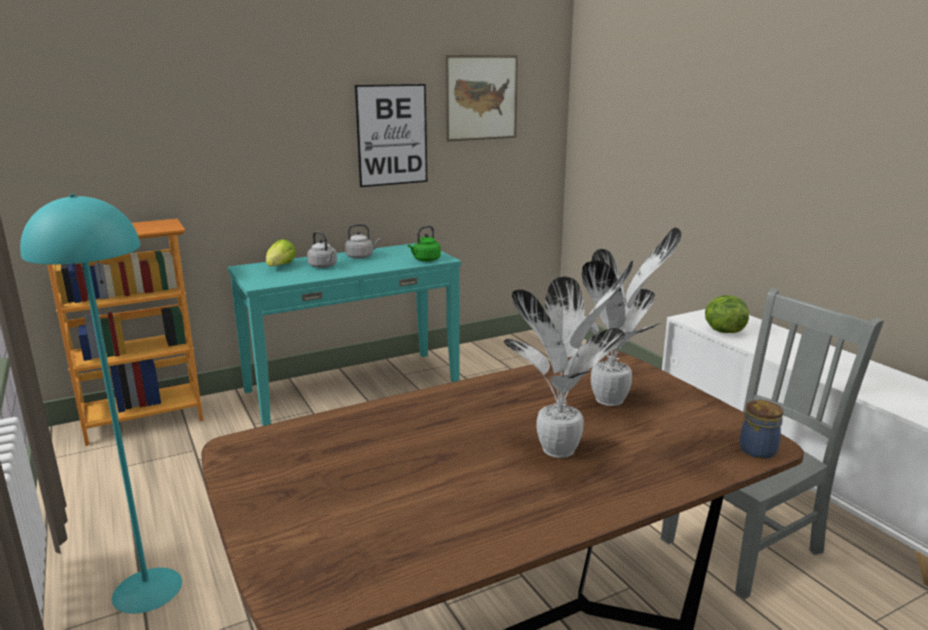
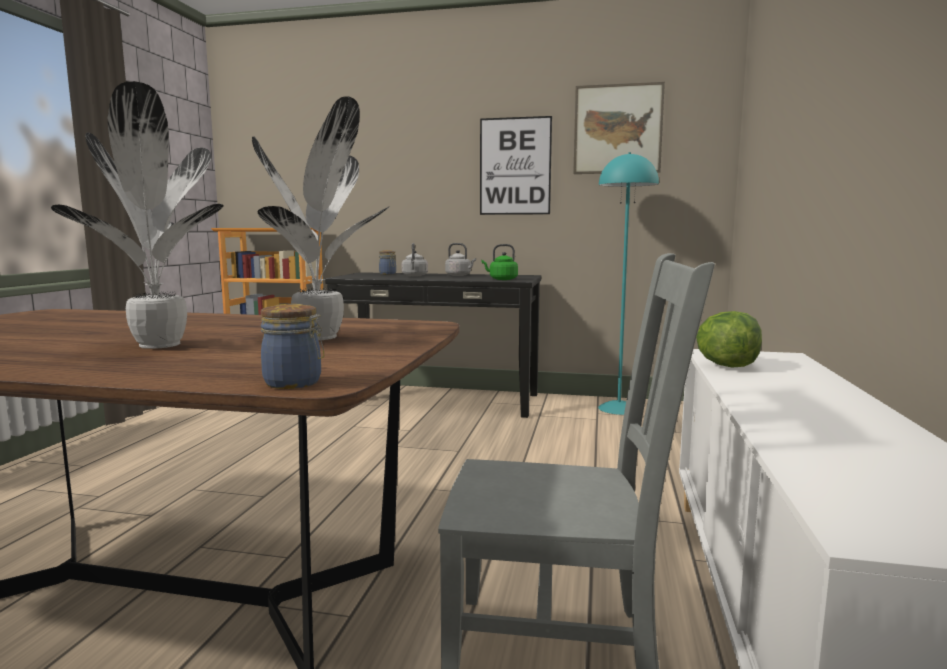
camera: 40 degrees right, 10 degrees down
turquoise floor lamp [20,194,182,614] -> turquoise floor lamp moved to [598,152,659,415]
turquoise console table [228,243,461,426] -> black console table [325,272,541,418]
lettuce [266,239,296,266] -> jar [379,250,396,275]

